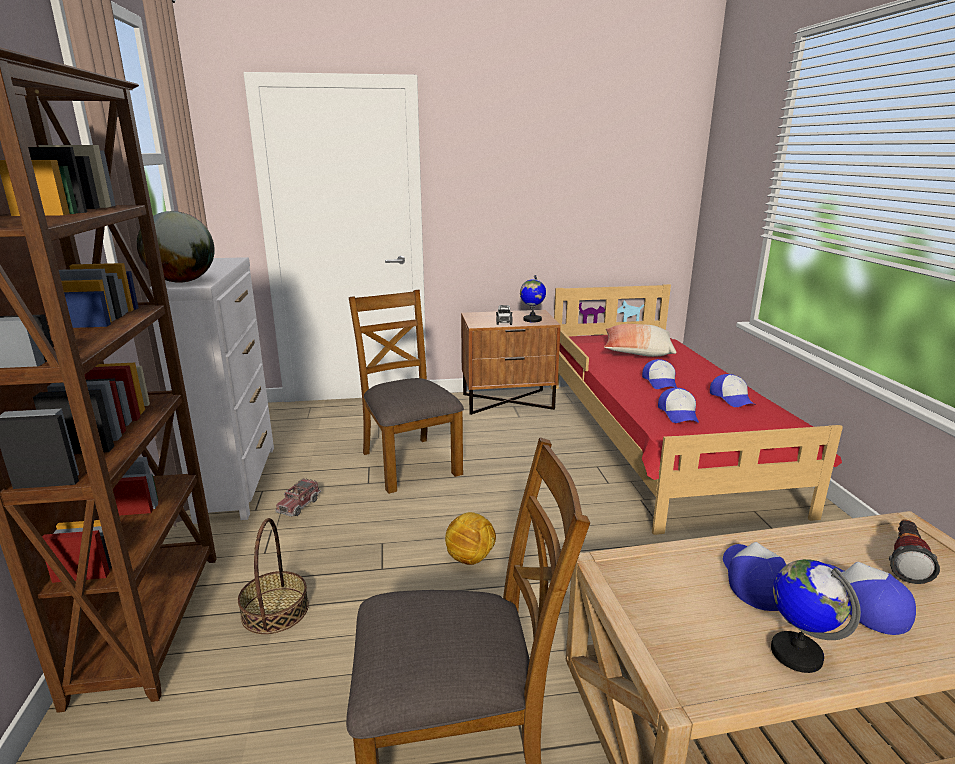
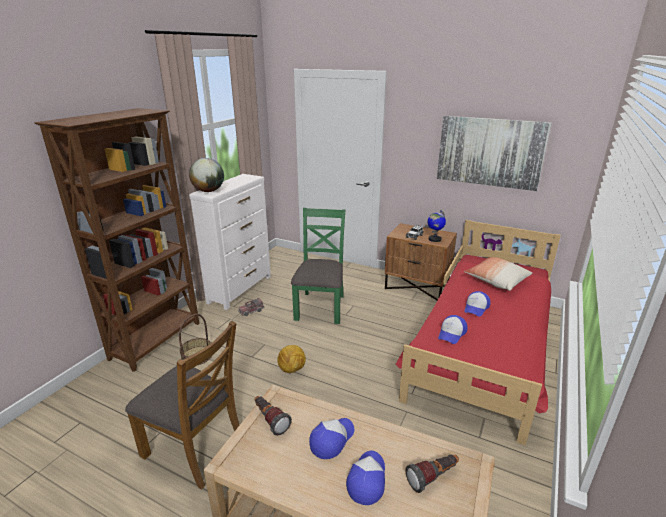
camera: 35 degrees right, 5 degrees up
brown chair [349,290,464,494] -> green chair [291,208,345,324]
cap [710,374,754,407] -> none
globe [771,559,861,673] -> none
none -> flashlight [254,396,292,436]
none -> picture [437,116,552,191]

